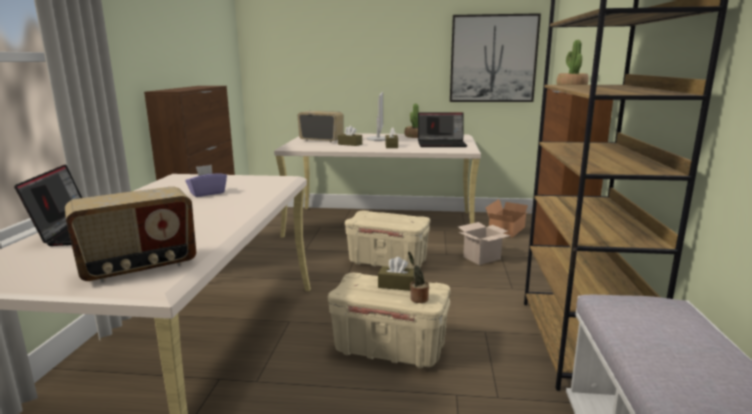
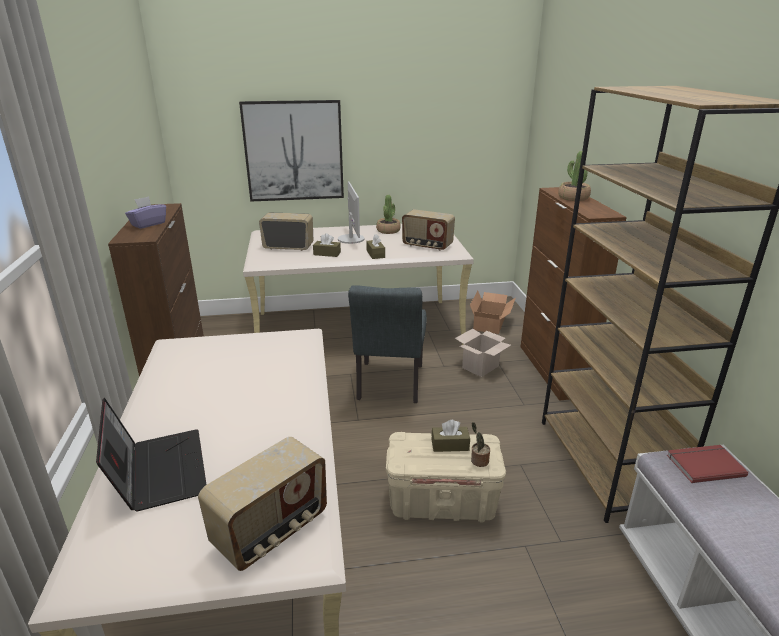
camera: 15 degrees left, 10 degrees up
purple tissue box [185,165,227,197] -> purple tissue box moved to [125,196,166,229]
beige storage box [345,210,430,269] -> grey chair [348,285,427,403]
laptop [418,112,467,147] -> radio [402,209,455,251]
picture [450,13,541,102] -> picture moved to [239,100,344,202]
none -> red book [667,445,748,483]

